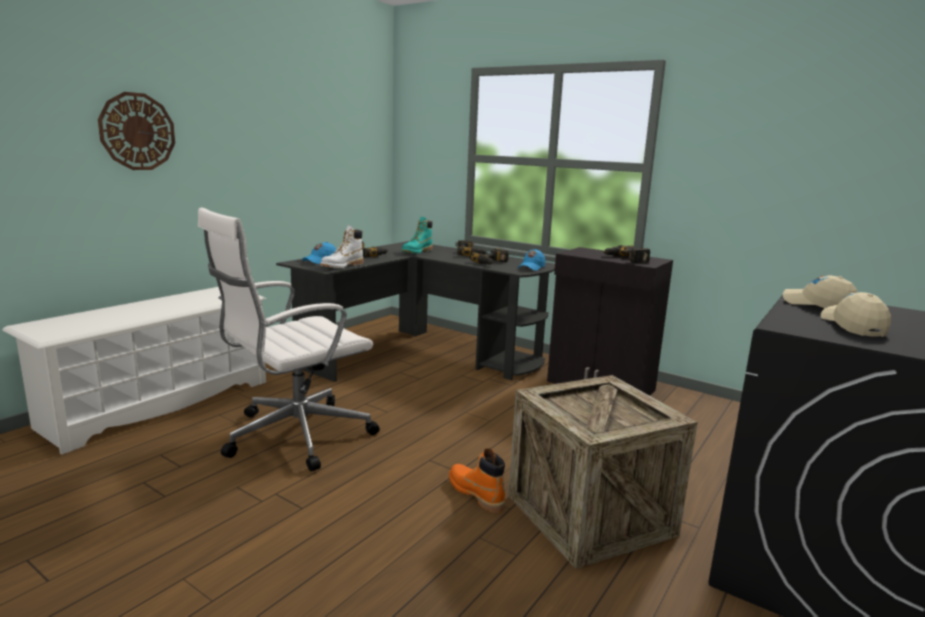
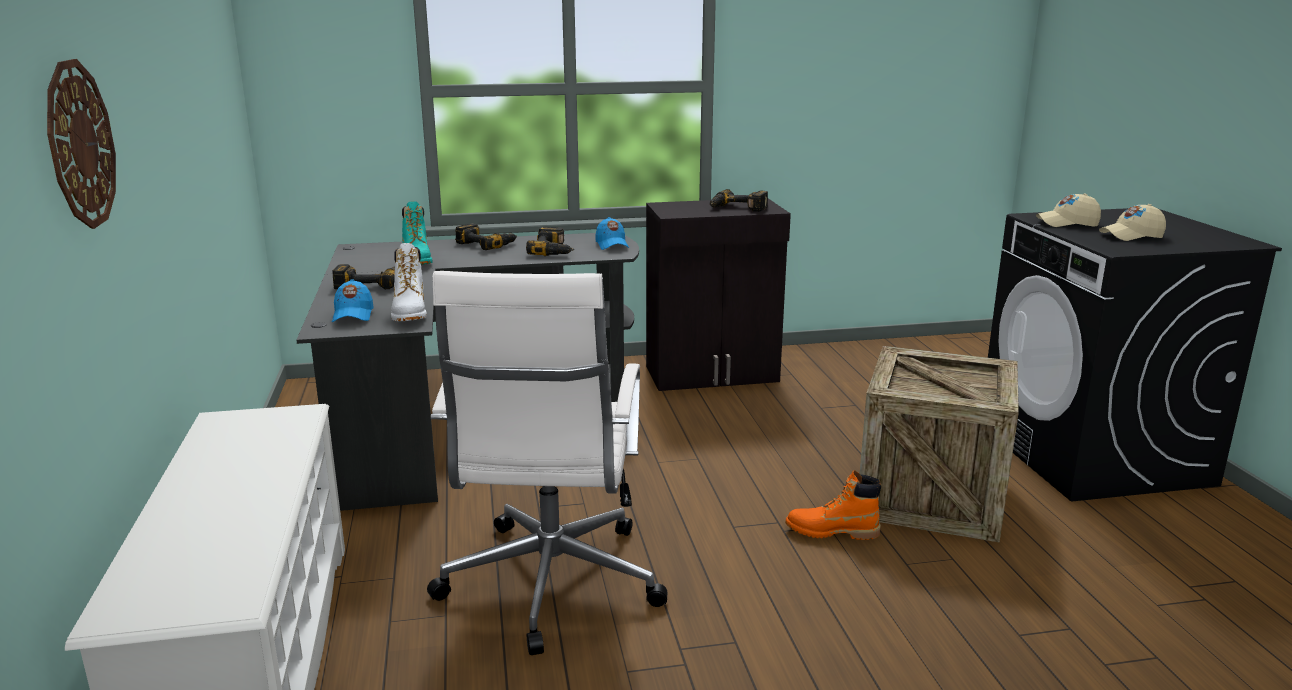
camera: 45 degrees left, 5 degrees up
beige cap [821,292,891,337] -> beige cap turned 60 degrees counterclockwise [1099,204,1166,241]

